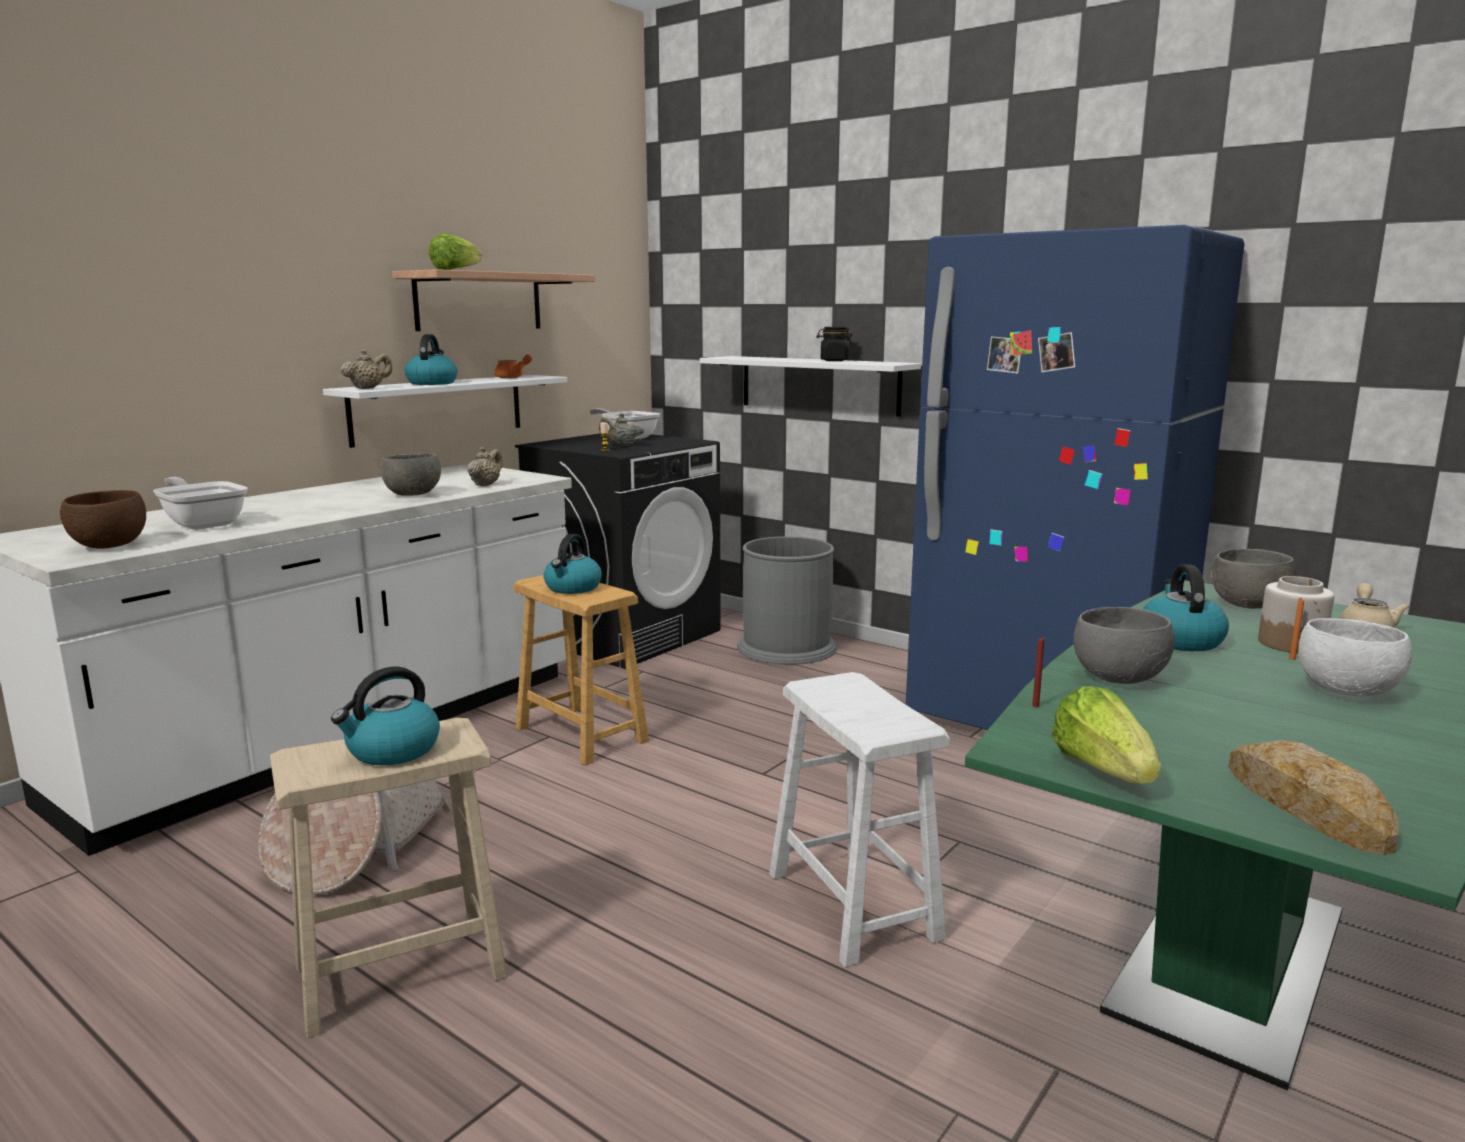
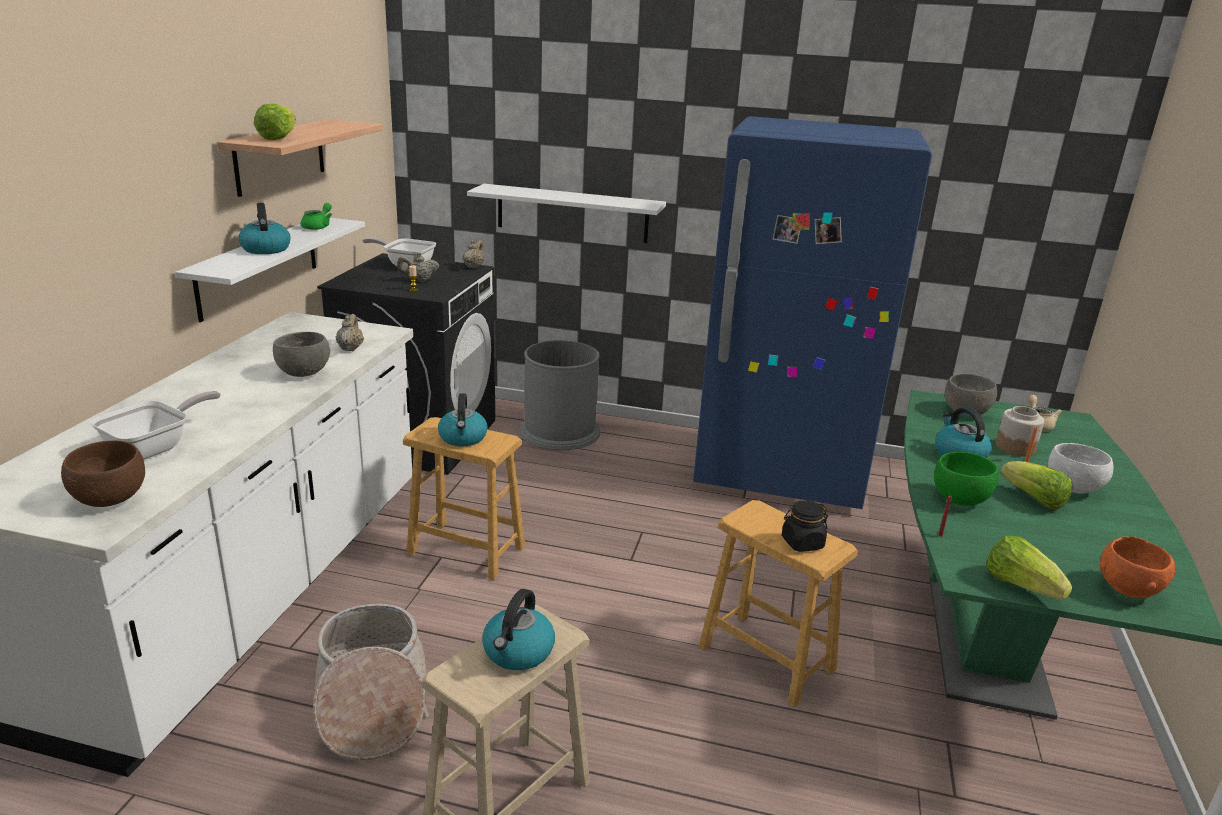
camera: 25 degrees left, 10 degrees up
frying pan [153,477,248,530] -> frying pan turned 105 degrees clockwise [91,391,221,460]
beige teapot [341,349,393,389] -> beige teapot moved to [463,240,484,269]
orange teapot [494,354,532,378] -> green teapot [301,203,332,230]
white stool [769,672,950,967] -> brown stool [699,500,858,707]
black jar [816,327,853,361] -> black jar moved to [782,500,828,552]
grey bowl [1073,607,1175,684] -> green bowl [934,452,999,506]
bread [1229,740,1399,855] -> orange bowl [1100,536,1175,598]
none -> lettuce [1001,461,1072,510]

